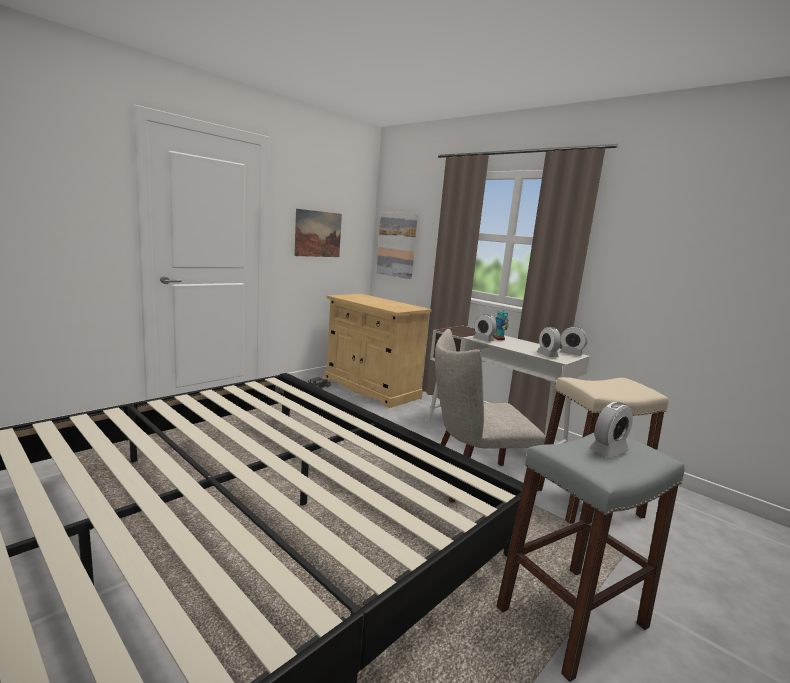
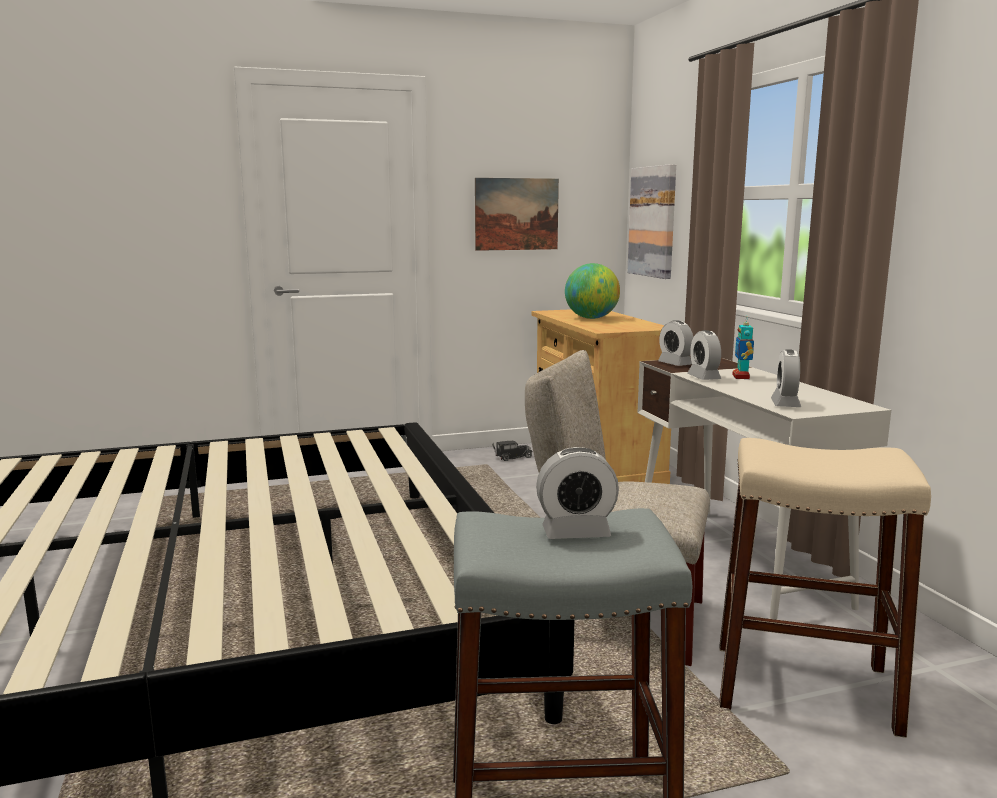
camera: 30 degrees right, 0 degrees up
alarm clock [560,326,588,356] -> alarm clock moved to [658,320,693,366]
none -> globe [565,263,620,319]

